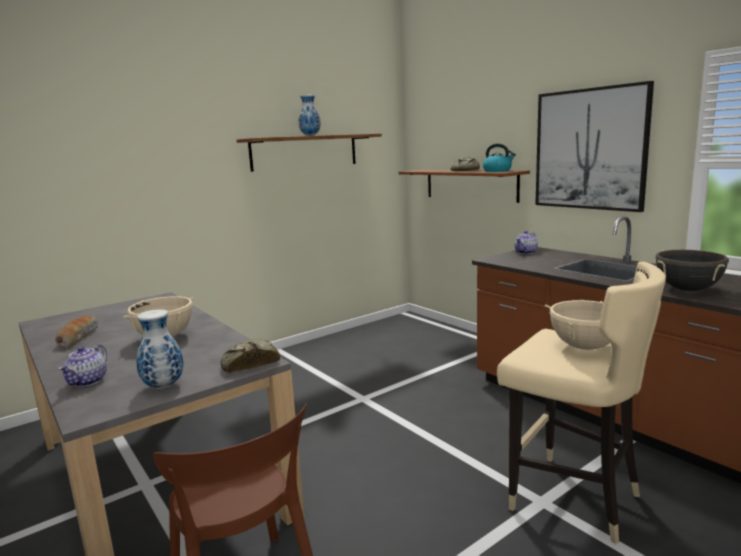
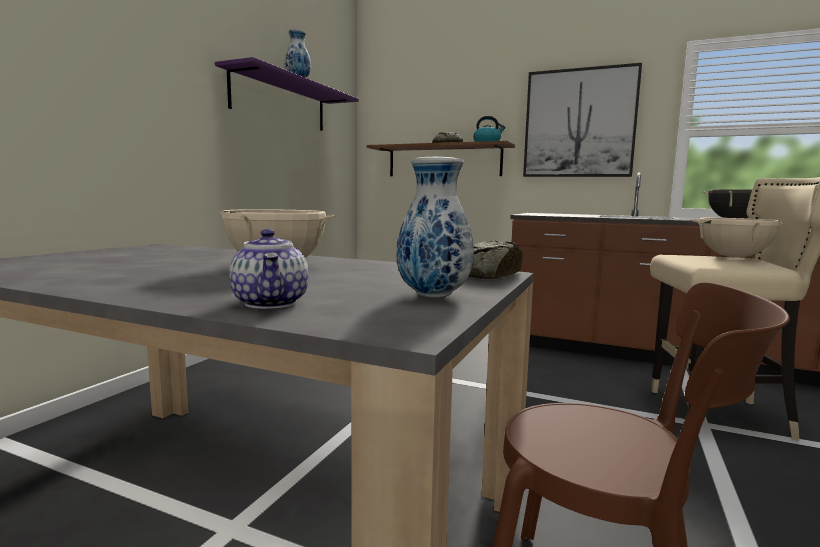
camera: 30 degrees left, 5 degrees down
bread [55,315,98,348] -> none
brown shelf [237,134,382,172] -> purple shelf [215,57,359,131]
teapot [514,230,538,254] -> none

